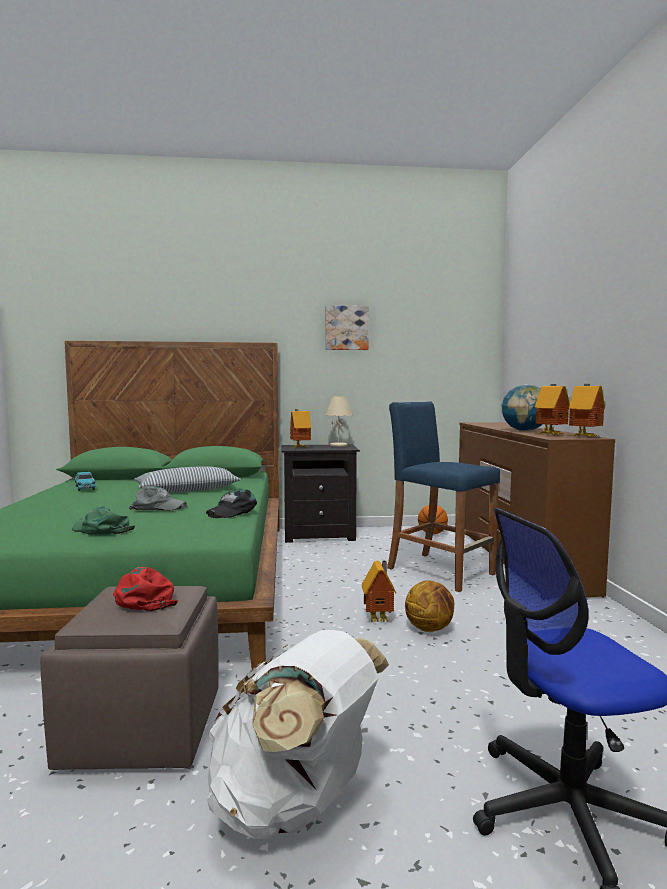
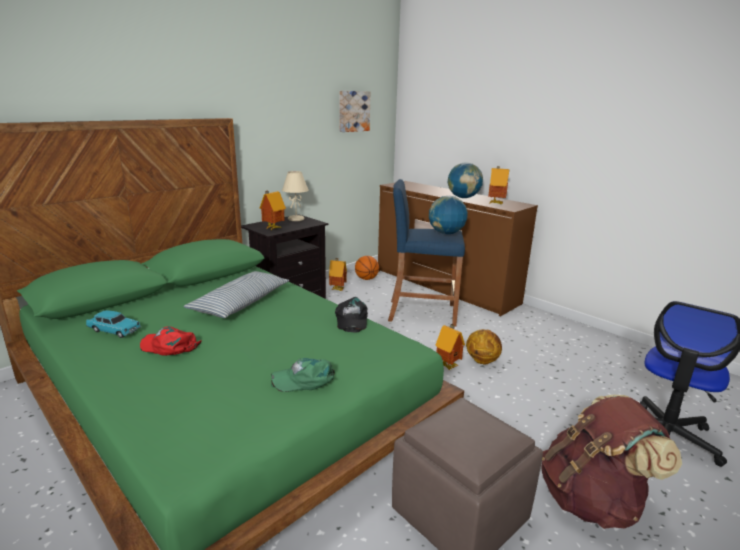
camera: 40 degrees left, 15 degrees up
red cap [113,567,178,611] -> red cap moved to [140,326,202,356]
grey cap [129,486,187,511] -> none
white backpack [207,630,389,839] -> brown backpack [541,395,682,529]
picture [325,305,369,350] -> picture moved to [340,91,370,132]
toy house [569,384,605,437] -> toy house moved to [329,258,347,291]
none -> globe [429,196,468,234]

